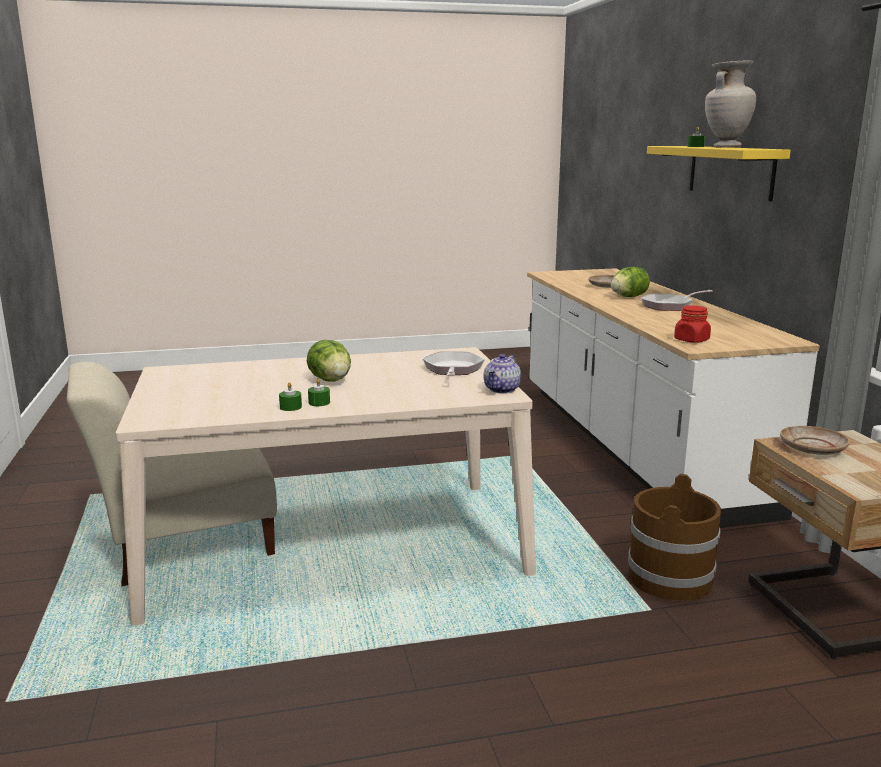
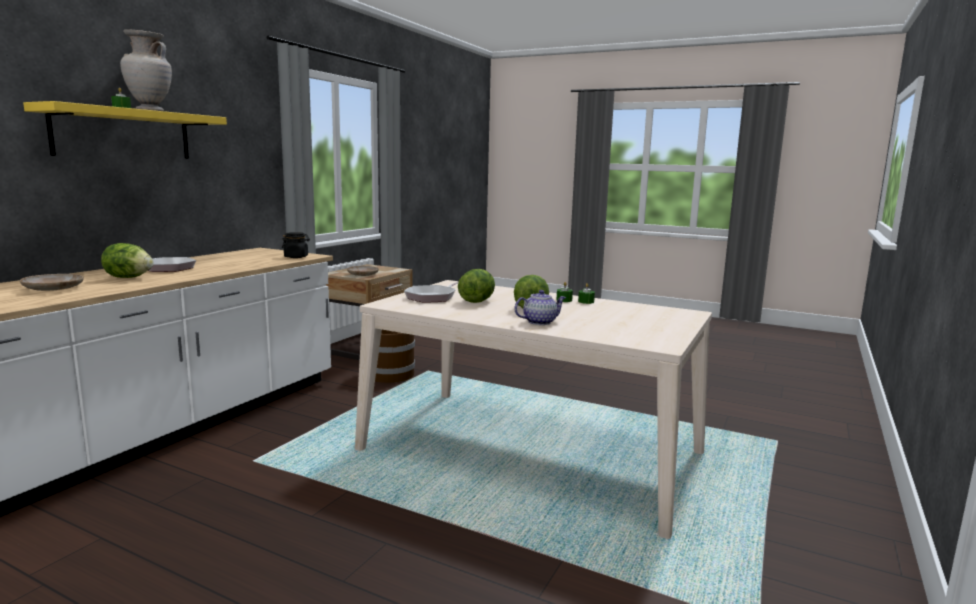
camera: 140 degrees left, 5 degrees down
beige chair [67,362,277,586] -> none
teapot [484,354,521,393] -> teapot moved to [514,290,566,325]
red jar [674,305,711,343] -> black jar [282,232,310,258]
none -> lettuce [458,269,495,303]

